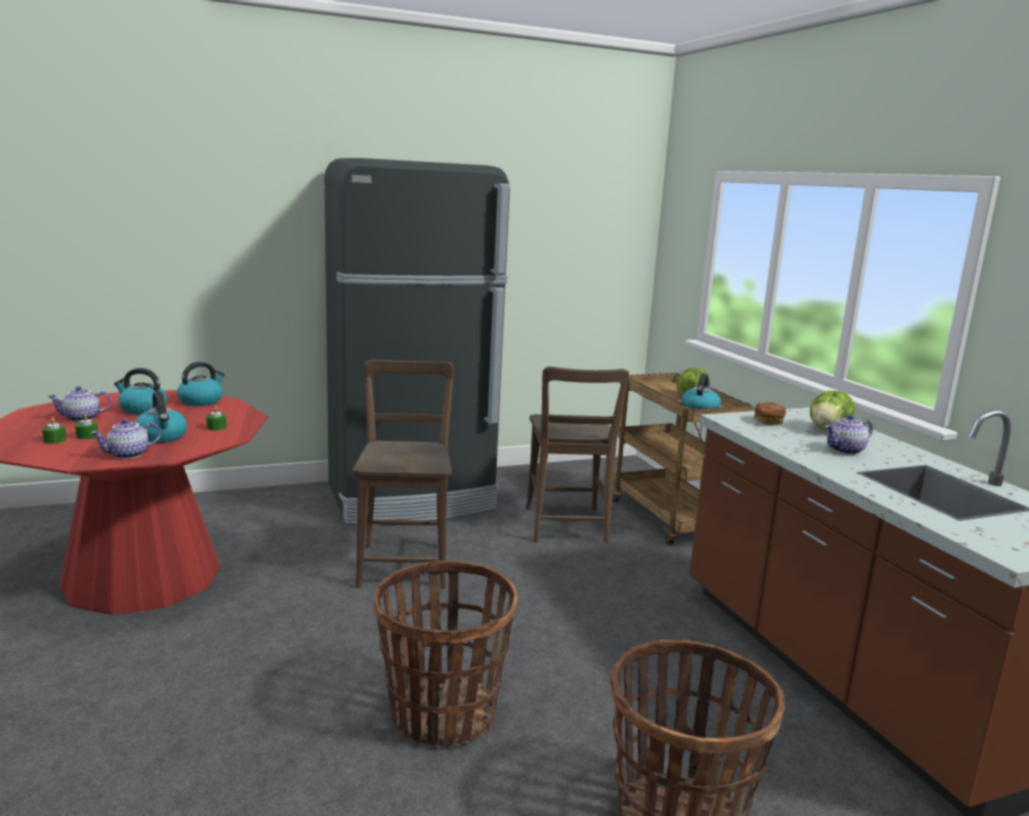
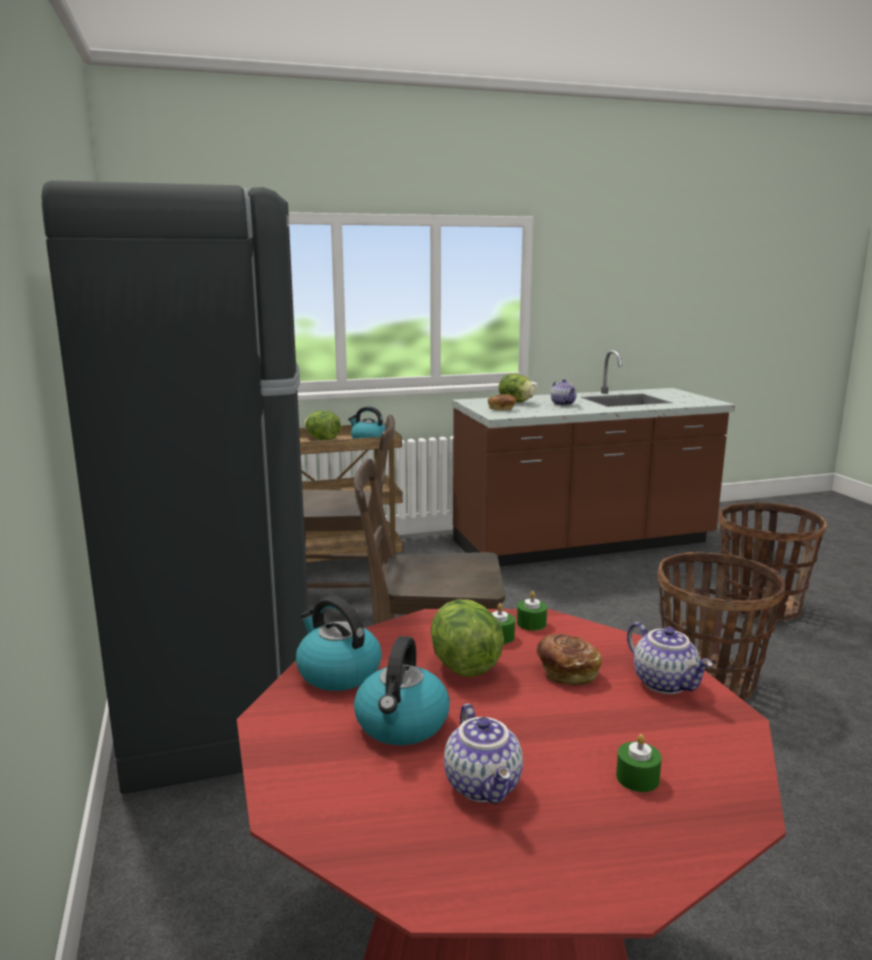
camera: 85 degrees left, 0 degrees up
green candle [75,414,98,439] -> green candle moved to [517,591,547,631]
kettle [135,391,187,443] -> bread [536,634,602,685]
none -> lettuce [431,599,504,677]

